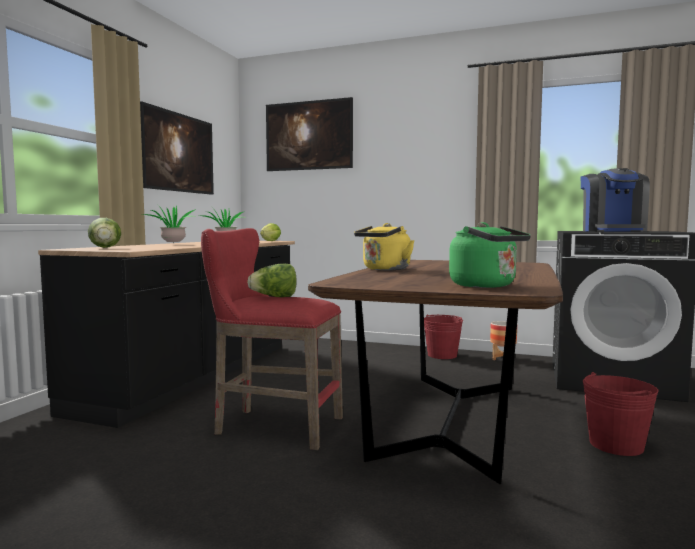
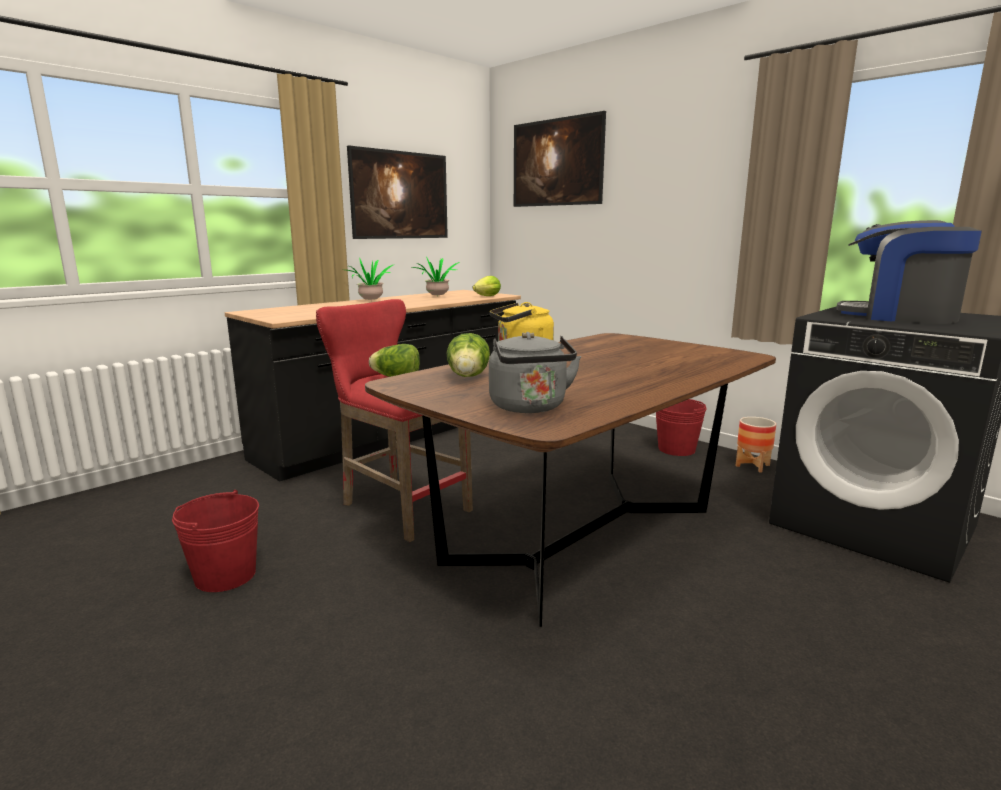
camera: 25 degrees right, 10 degrees up
lettuce [88,218,121,248] -> lettuce moved to [447,333,490,377]
green kettle [449,222,531,288] -> grey kettle [489,332,581,413]
coffee machine [580,168,650,232] -> coffee machine turned 90 degrees clockwise [836,220,982,324]
red bucket [583,372,659,456] -> red bucket moved to [172,490,259,592]

